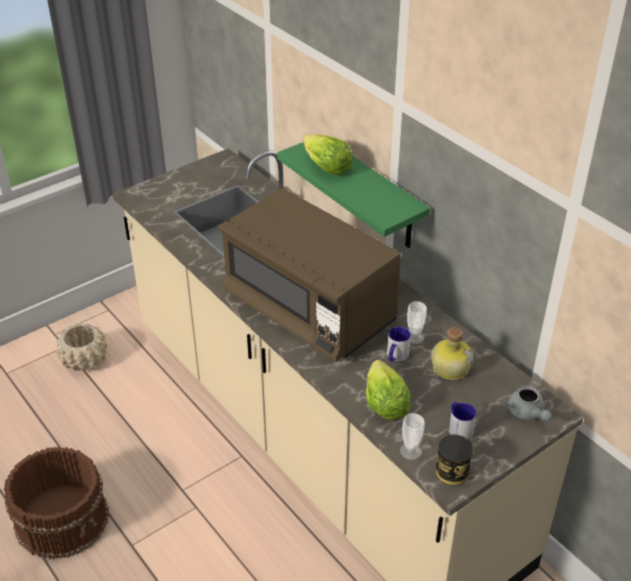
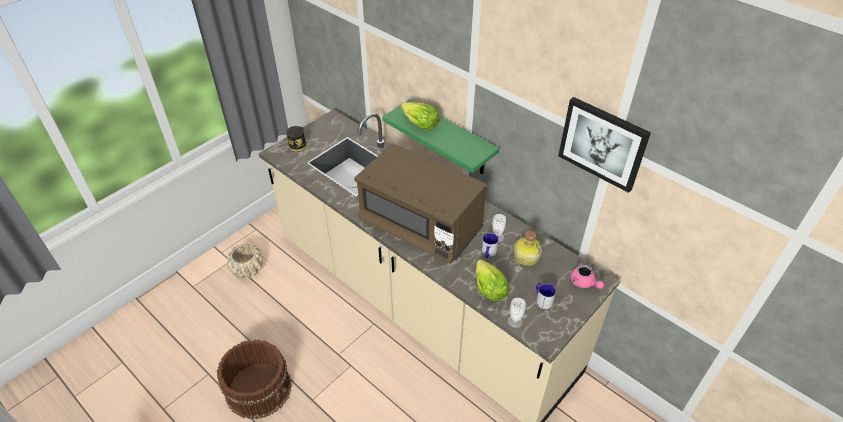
camera: 10 degrees left, 5 degrees up
can [435,434,473,486] -> can moved to [286,126,306,152]
grey teapot [507,385,552,421] -> pink teapot [571,264,604,289]
none -> picture [558,97,651,193]

